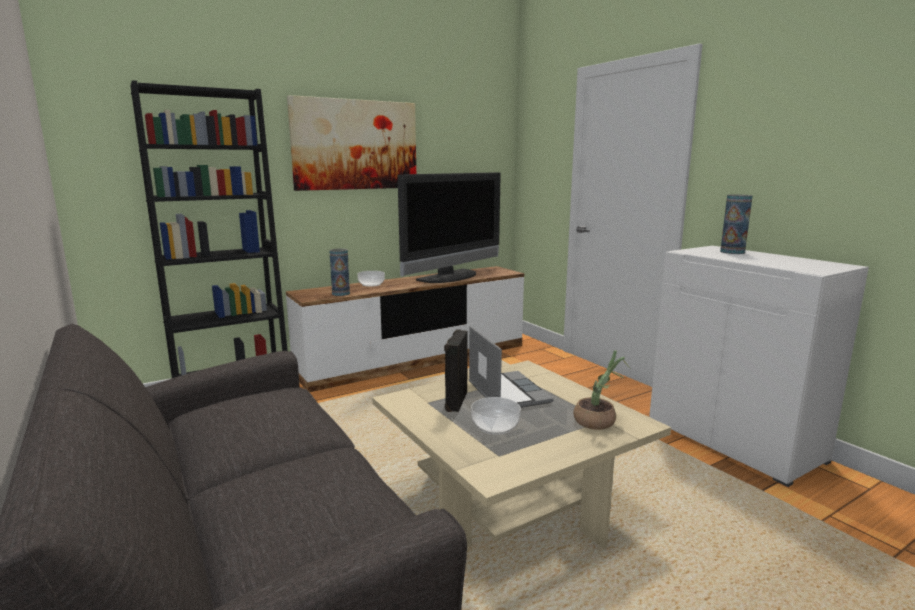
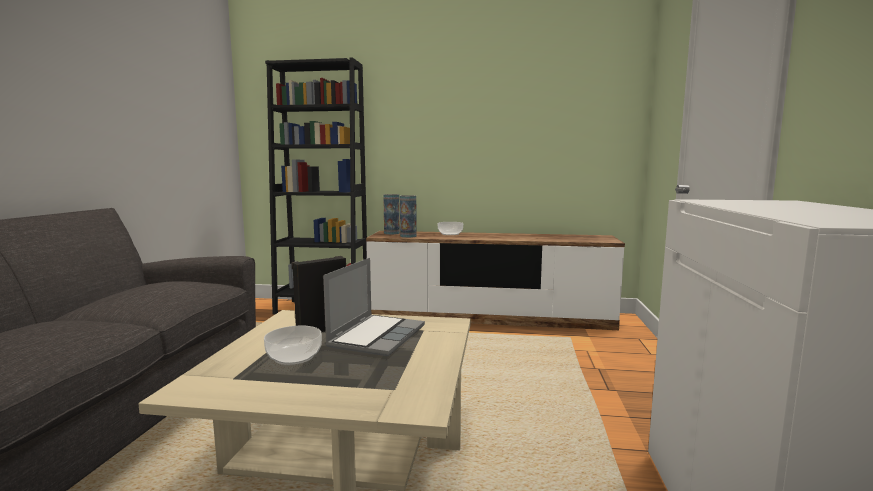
camera: 40 degrees right, 5 degrees down
picture [287,95,416,191] -> none
television [398,172,501,283] -> none
potted plant [573,350,630,430] -> none
vase [720,194,753,254] -> vase moved to [383,194,400,235]

